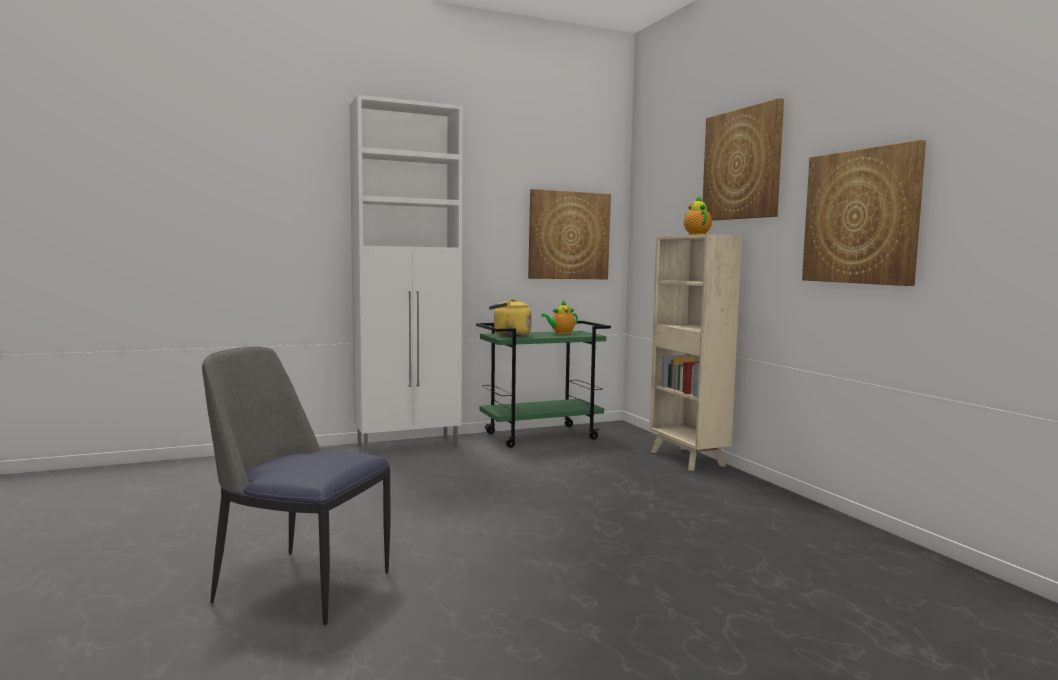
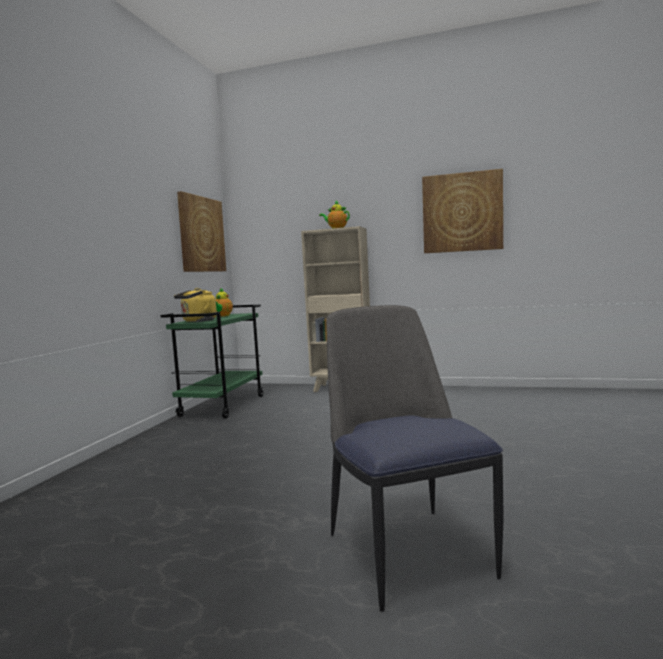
camera: 50 degrees left, 0 degrees up
chair [202,347,391,625] -> chair turned 105 degrees clockwise [326,305,504,612]
white cabinet [350,95,463,454] -> none
picture [703,98,784,221] -> none

